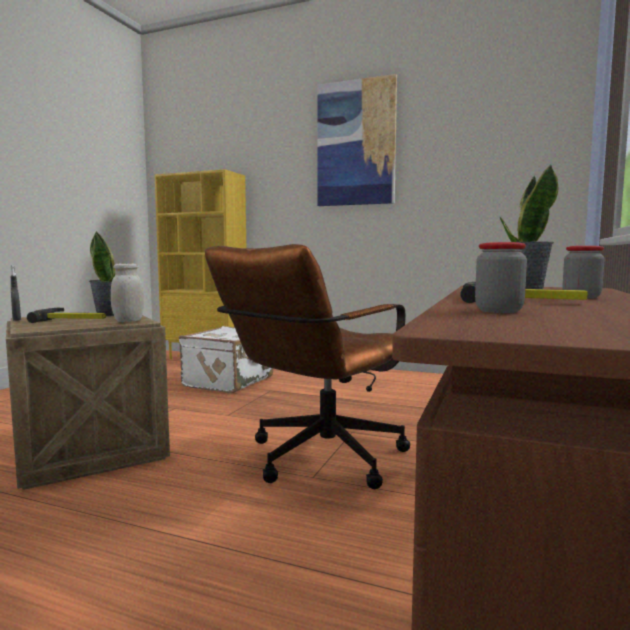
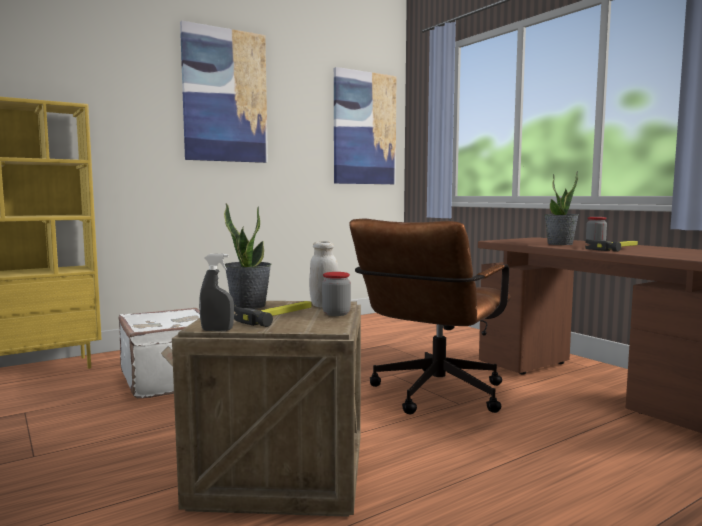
camera: 55 degrees left, 0 degrees up
brown office chair [205,244,410,489] -> brown office chair turned 45 degrees clockwise [349,219,511,414]
jar [475,242,527,313] -> jar moved to [322,272,351,316]
none -> picture [334,67,397,184]

